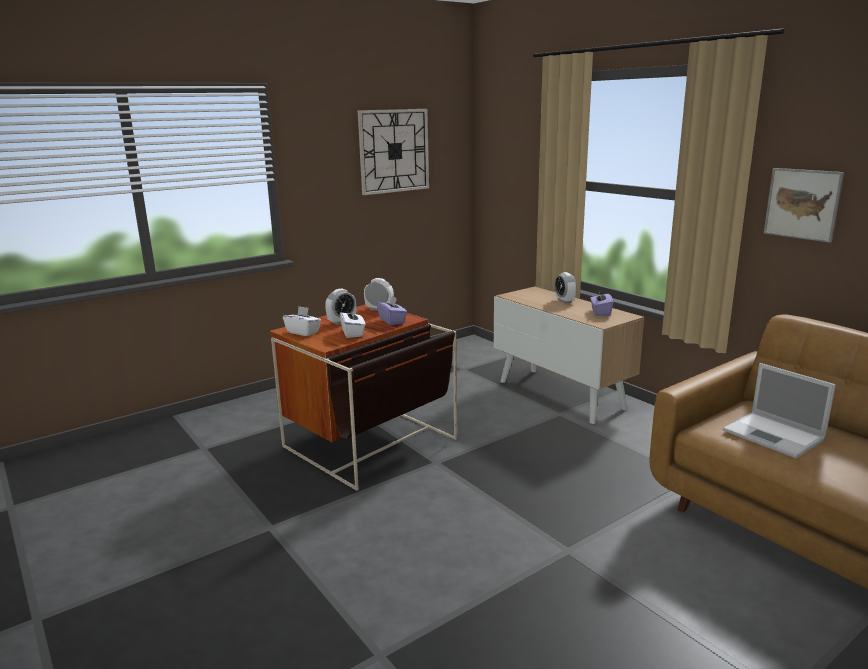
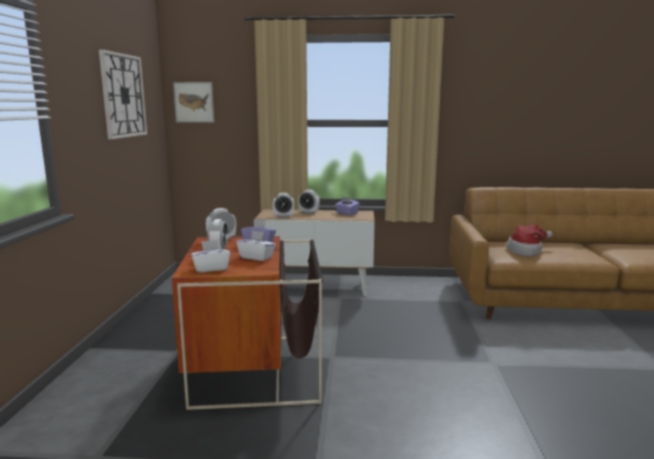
camera: 50 degrees left, 5 degrees down
laptop [723,363,836,458] -> hat [506,224,553,256]
picture [764,168,844,243] -> picture moved to [173,82,214,122]
none -> alarm clock [273,193,294,217]

